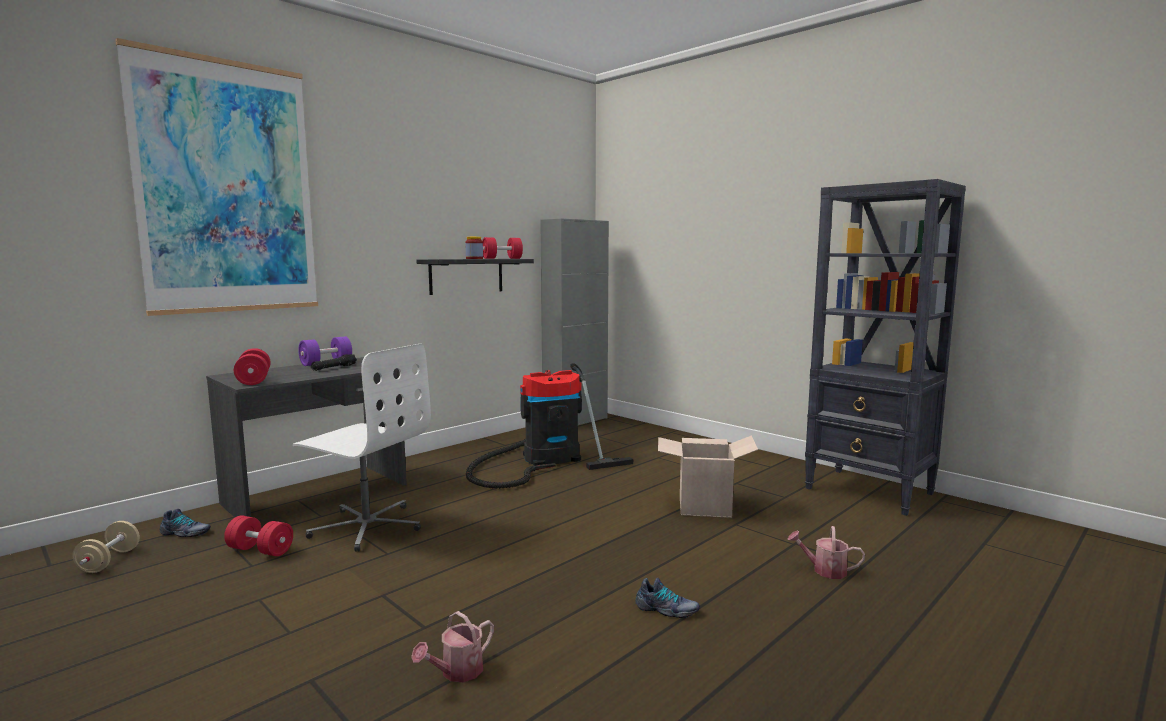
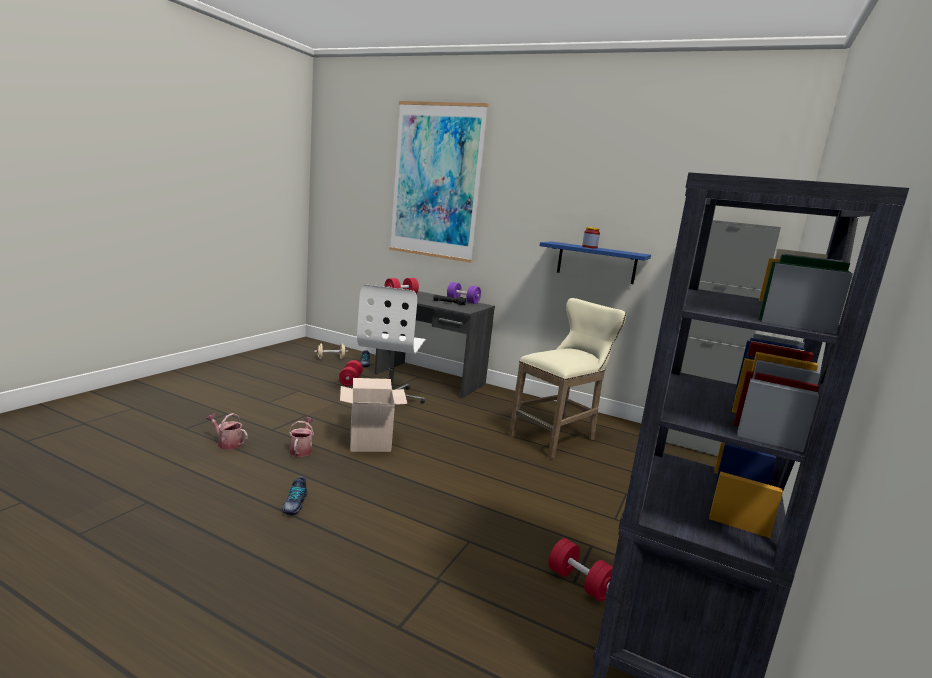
camera: 70 degrees right, 5 degrees up
black shelf [416,259,534,295] -> blue shelf [540,241,651,284]
vacuum cleaner [466,363,633,489] -> beige stool [509,298,626,459]
red dumbbell [483,237,523,259] -> red dumbbell moved to [549,538,613,601]
cardboard box [658,435,758,518] -> cardboard box moved to [340,378,407,452]
watering can [787,526,865,579] -> watering can moved to [289,418,314,457]

